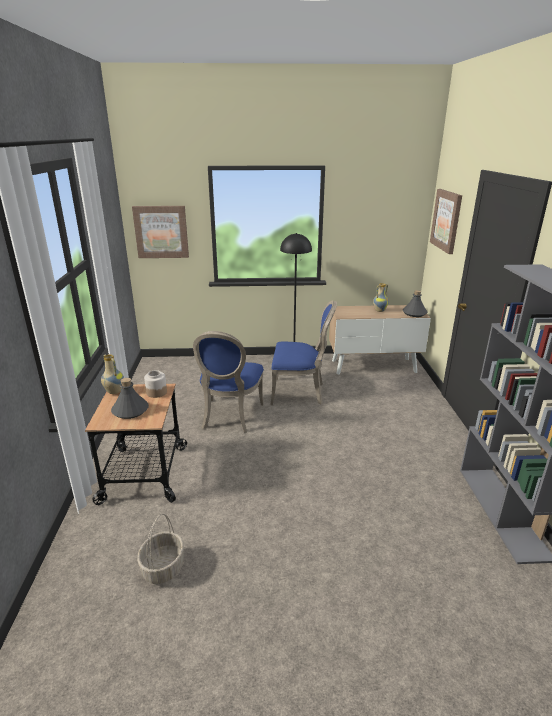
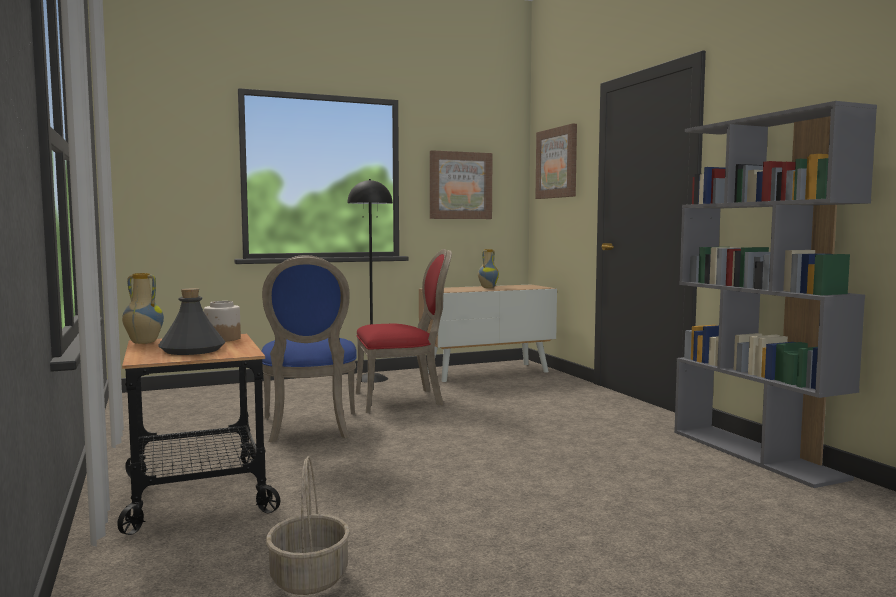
camera: 20 degrees left, 20 degrees down
picture [132,206,189,258] -> picture moved to [430,150,493,219]
blue chair [270,301,337,405] -> red chair [355,249,452,413]
grey bottle [403,290,427,317] -> none

